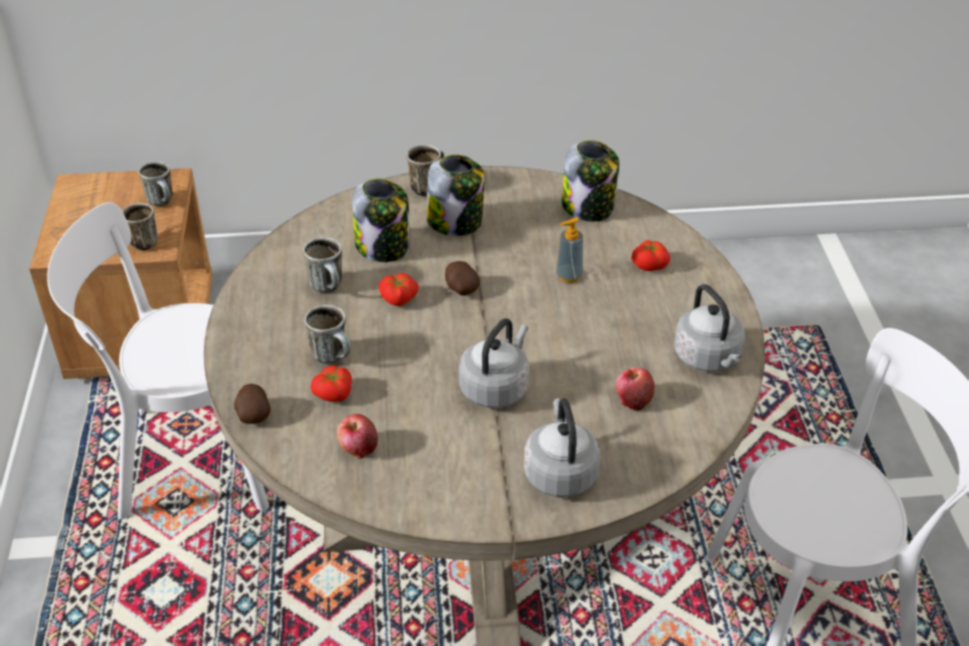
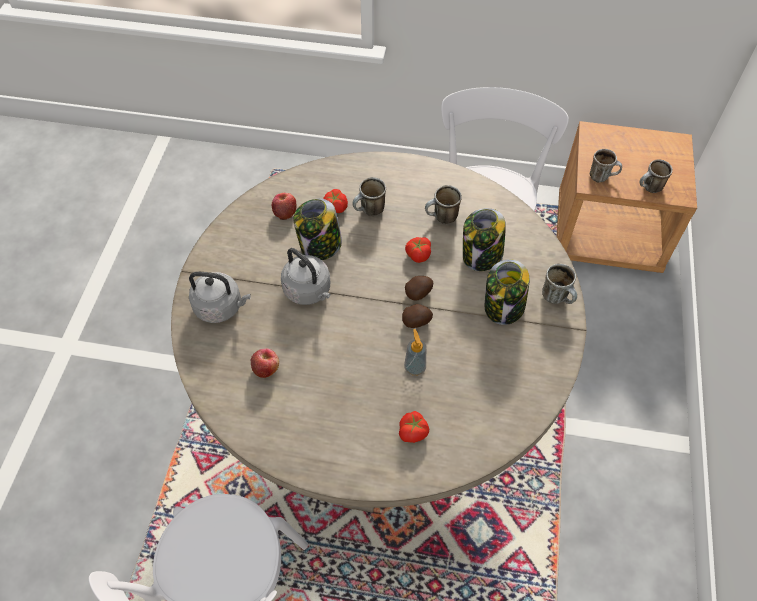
camera: 105 degrees right, 15 degrees up
potato [234,384,271,424] -> potato moved to [402,304,433,328]
jar [562,140,619,222] -> jar moved to [293,199,342,260]
grey kettle [674,284,745,372] -> none

